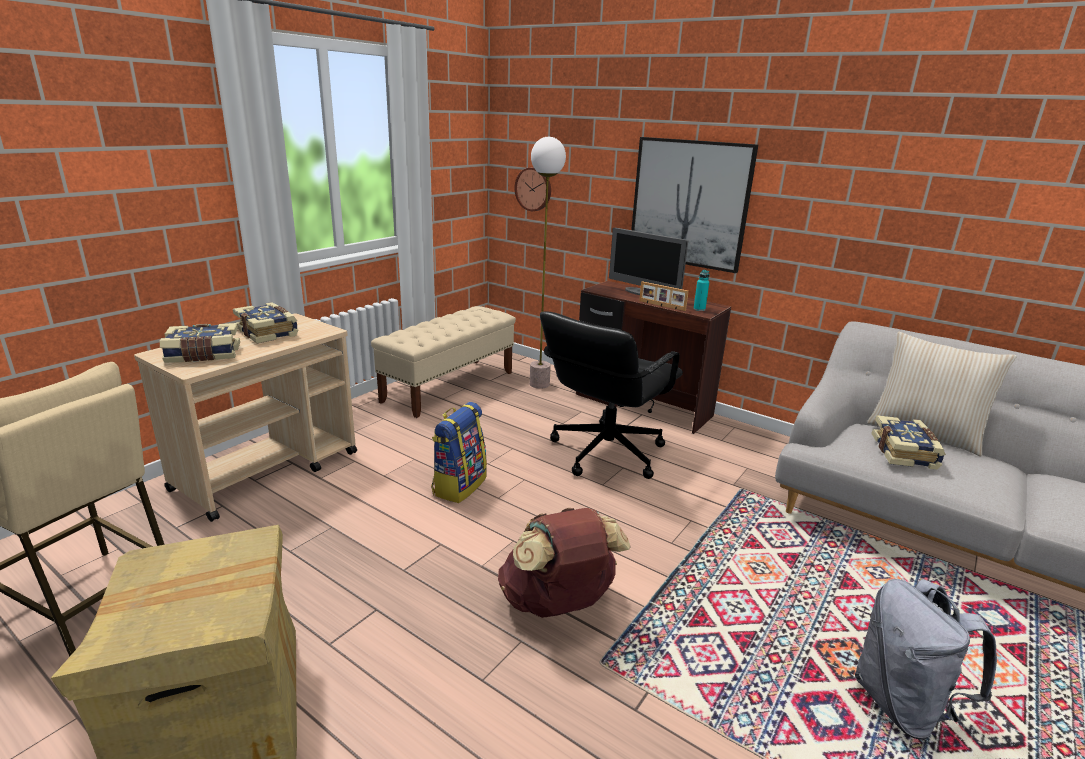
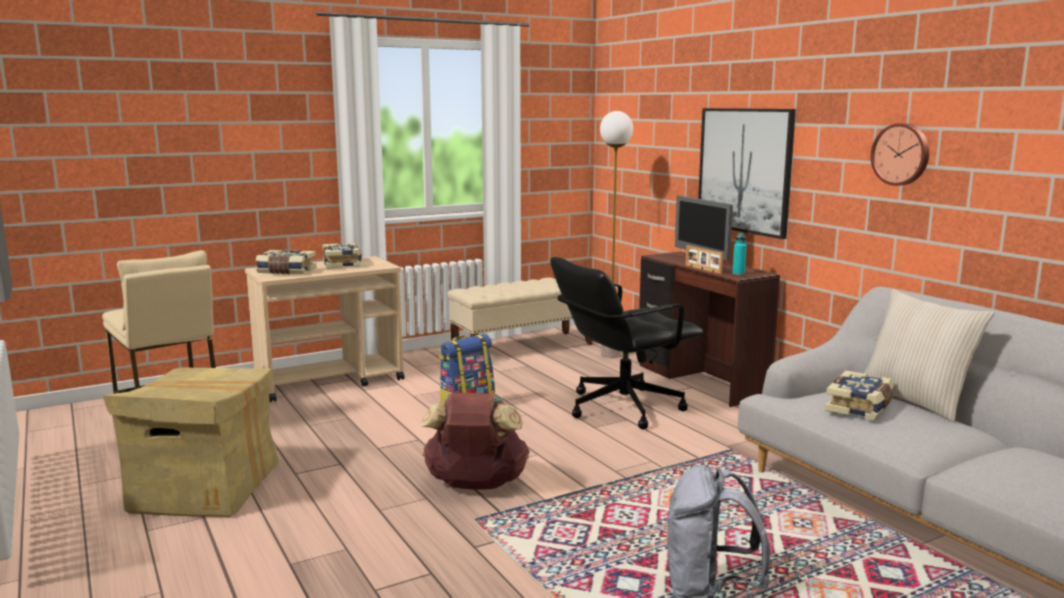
camera: 25 degrees right, 10 degrees down
wall clock [514,167,551,211] -> wall clock moved to [871,123,929,186]

